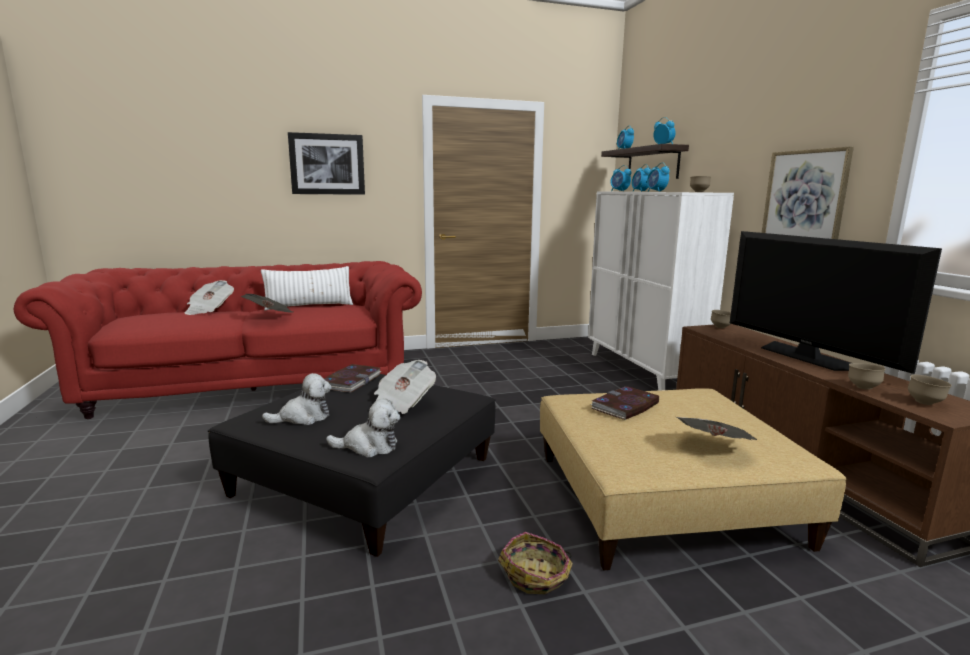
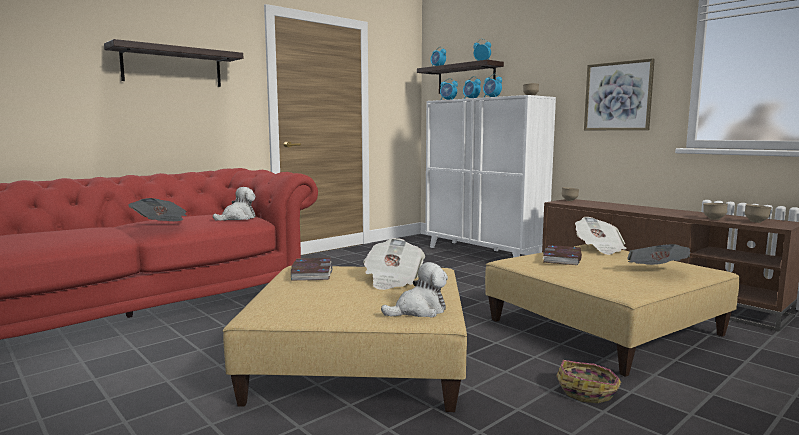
camera: 25 degrees left, 5 degrees down
newspaper [185,280,234,315] -> newspaper moved to [575,217,627,255]
black ottoman [208,374,495,557] -> beige ottoman [223,266,467,412]
white pillow [261,266,353,310] -> none
plush toy [262,373,332,425] -> plush toy moved to [213,187,256,221]
picture [288,132,365,195] -> shelf [104,39,243,87]
television [730,231,942,374] -> none

